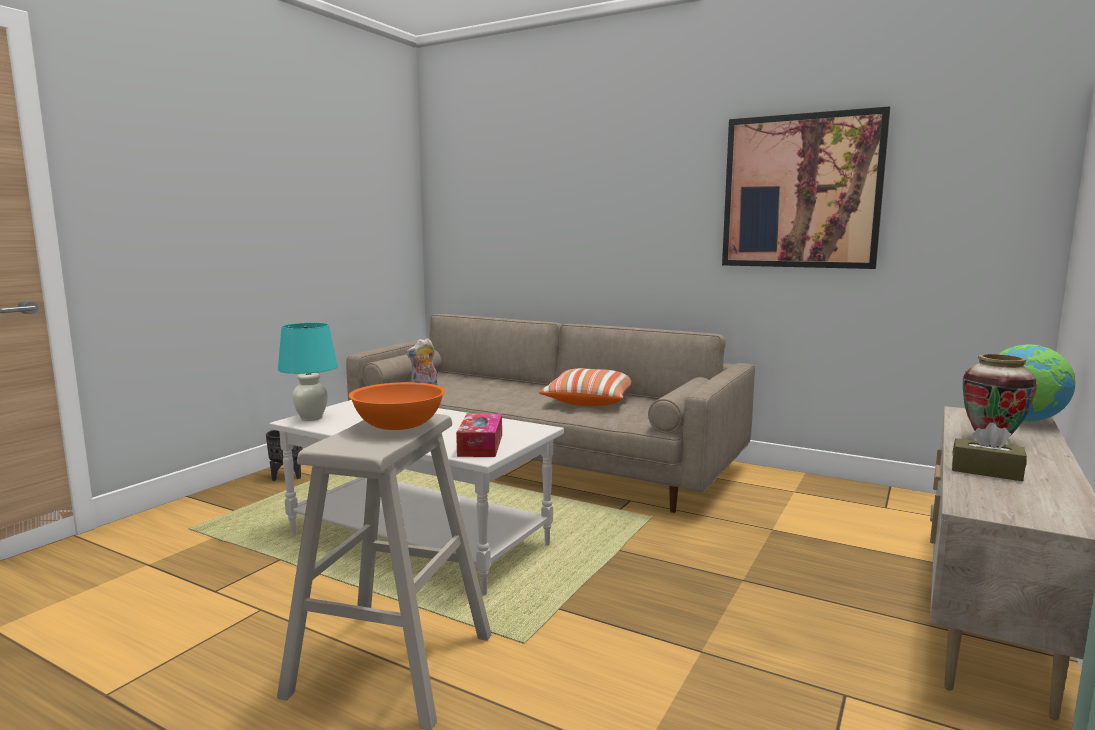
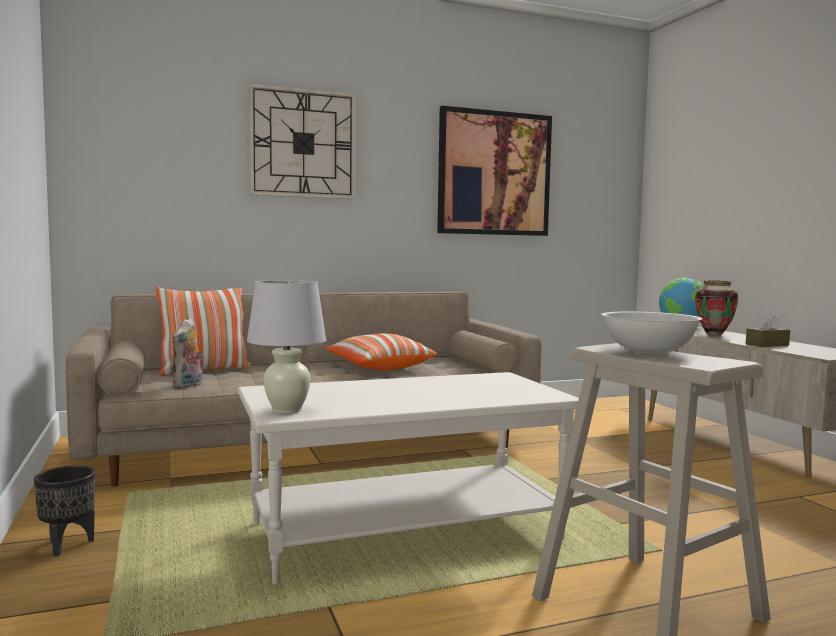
camera: 50 degrees left, 5 degrees down
turquoise table lamp [278,323,338,421] -> white table lamp [247,280,326,414]
orange bowl [349,382,445,430] -> white bowl [601,312,703,353]
tissue box [456,413,502,457] -> none
none -> pillow [155,287,251,376]
none -> wall clock [249,83,356,199]

